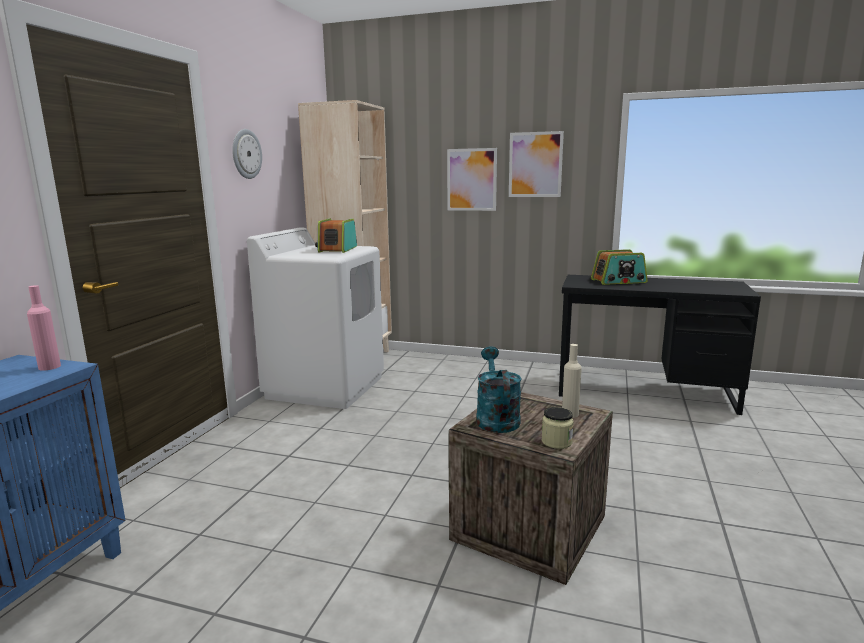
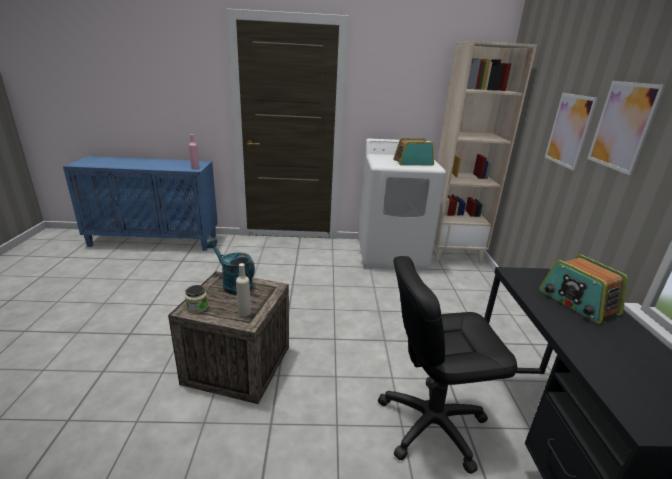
camera: 70 degrees right, 10 degrees up
wall clock [232,129,262,179] -> none
turquoise watering can [476,346,522,433] -> turquoise watering can turned 120 degrees counterclockwise [206,238,255,295]
none -> black office chair [378,256,517,474]

